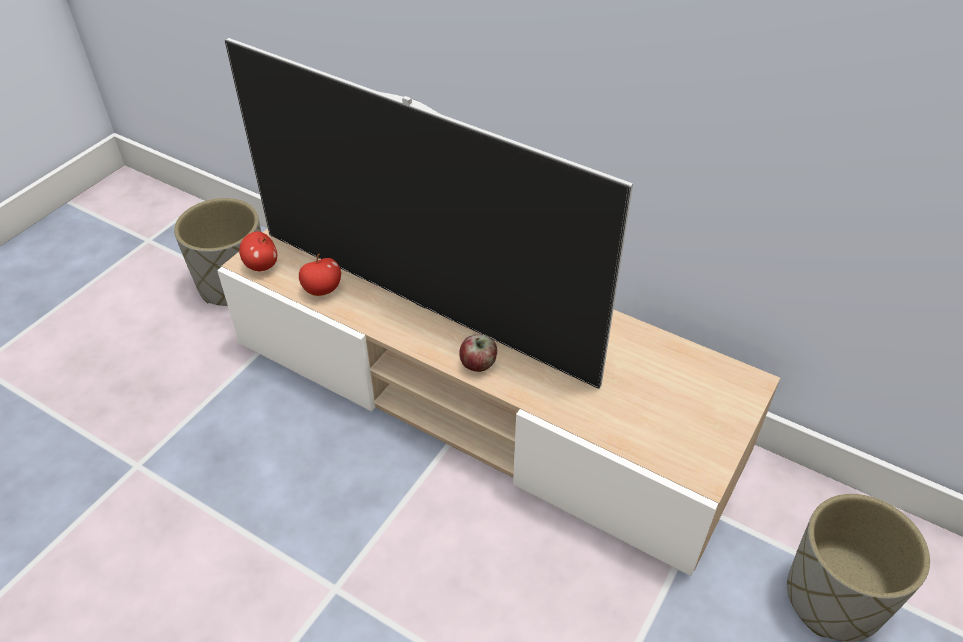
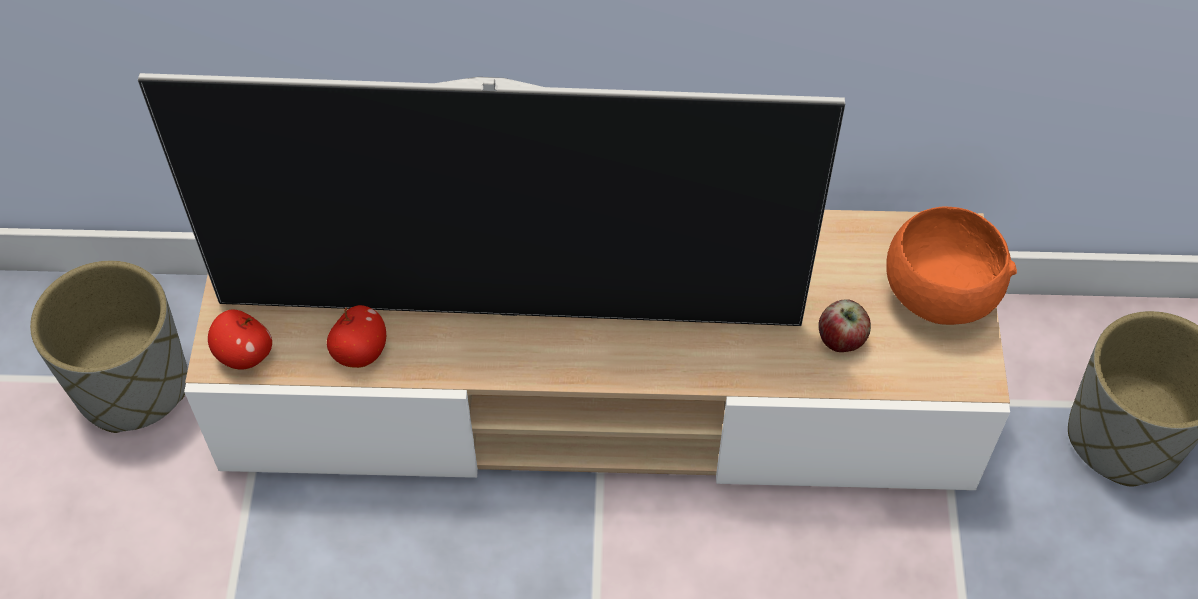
camera: 30 degrees left, 10 degrees up
apple [459,334,497,372] -> apple moved to [819,299,871,352]
none -> orange bowl [886,206,1017,325]

